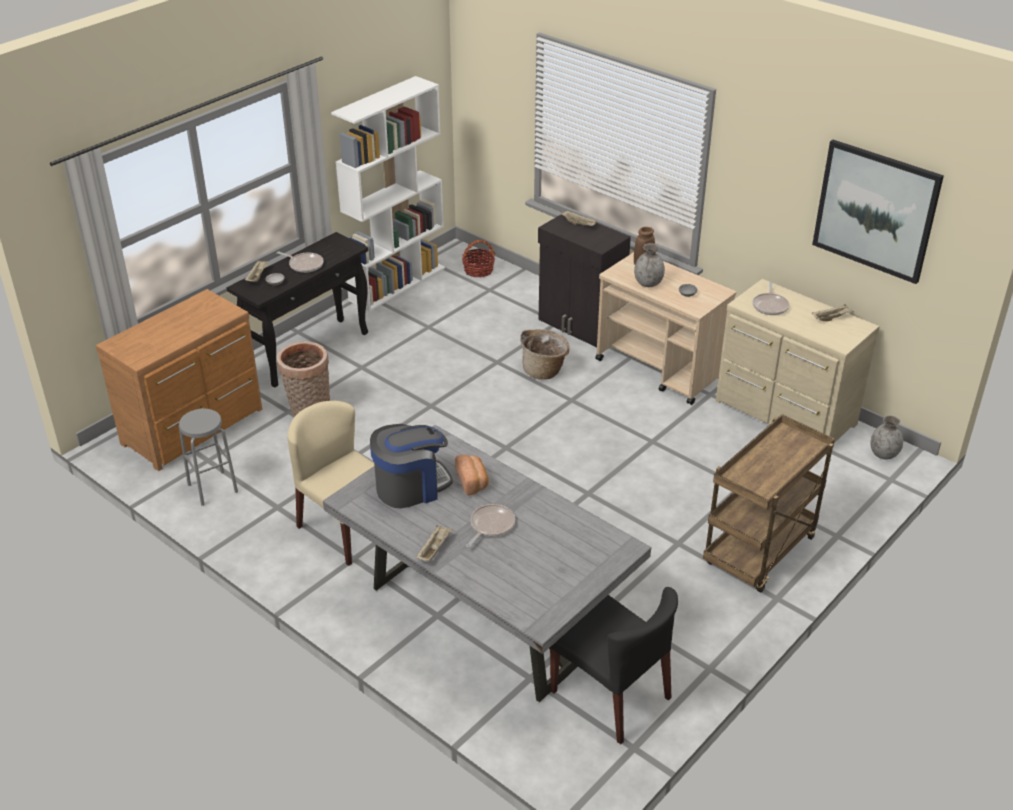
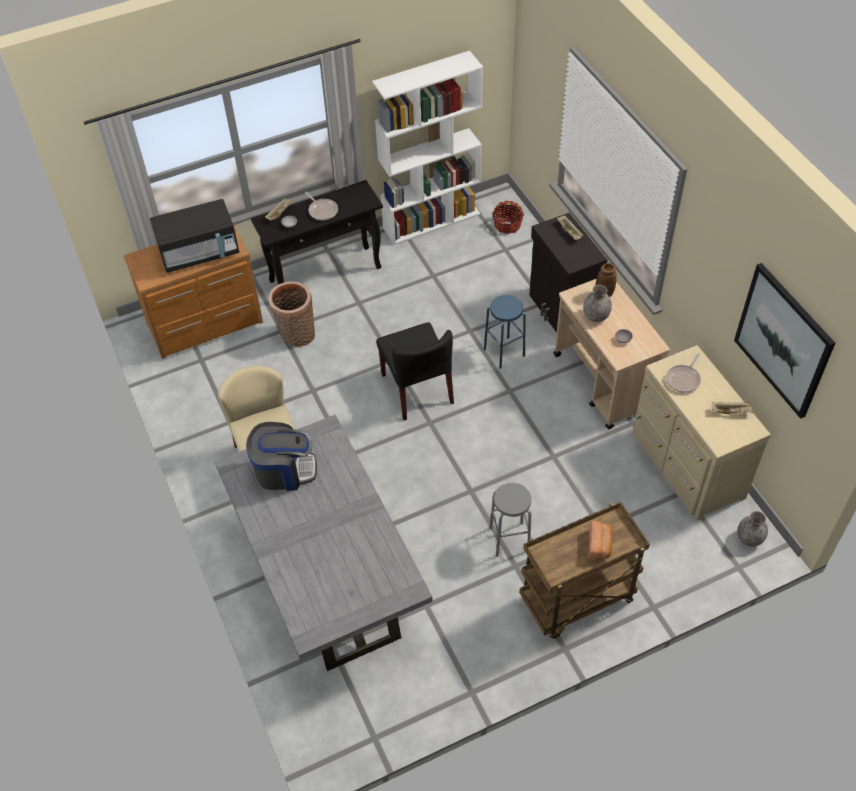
camera: 25 degrees right, 15 degrees up
grey stool [179,409,238,506] -> grey stool moved to [489,483,531,557]
beige tray [416,525,452,562] -> none
bread [455,455,488,496] -> bread moved to [589,521,613,561]
frying pan [466,504,515,548] -> none
basket [520,329,569,380] -> blue stool [484,295,526,369]
black chair [550,587,678,745] -> black chair moved to [376,322,454,421]
none -> black microwave [150,199,240,273]

